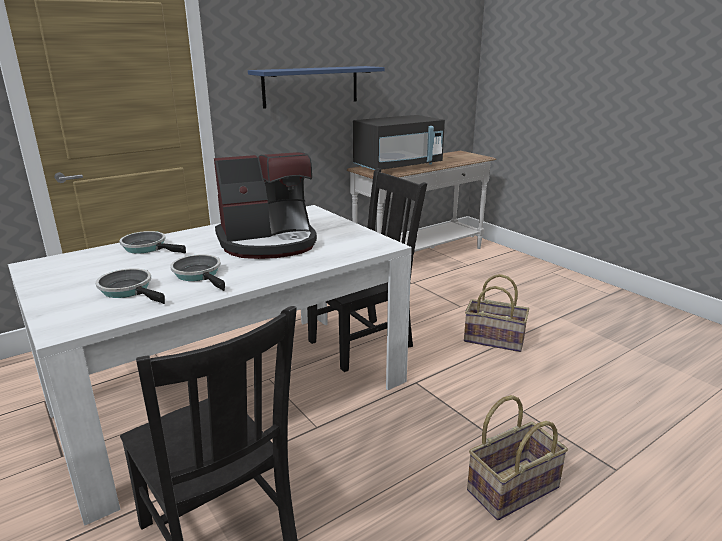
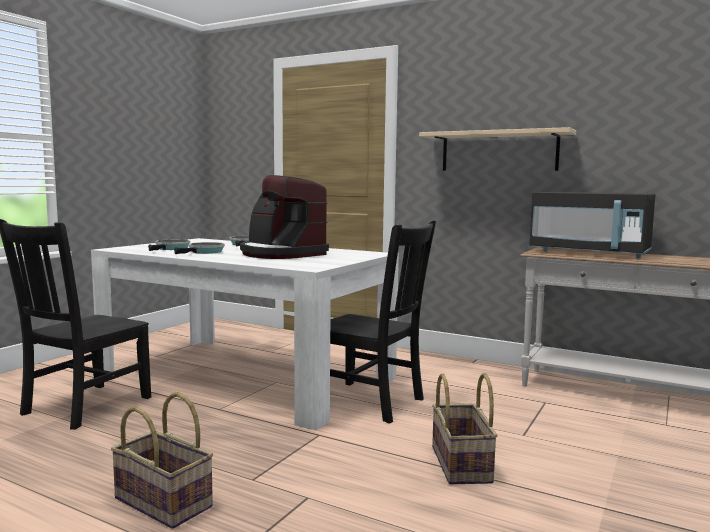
camera: 65 degrees right, 15 degrees down
blue shelf [248,66,385,109] -> beige shelf [419,127,576,171]

